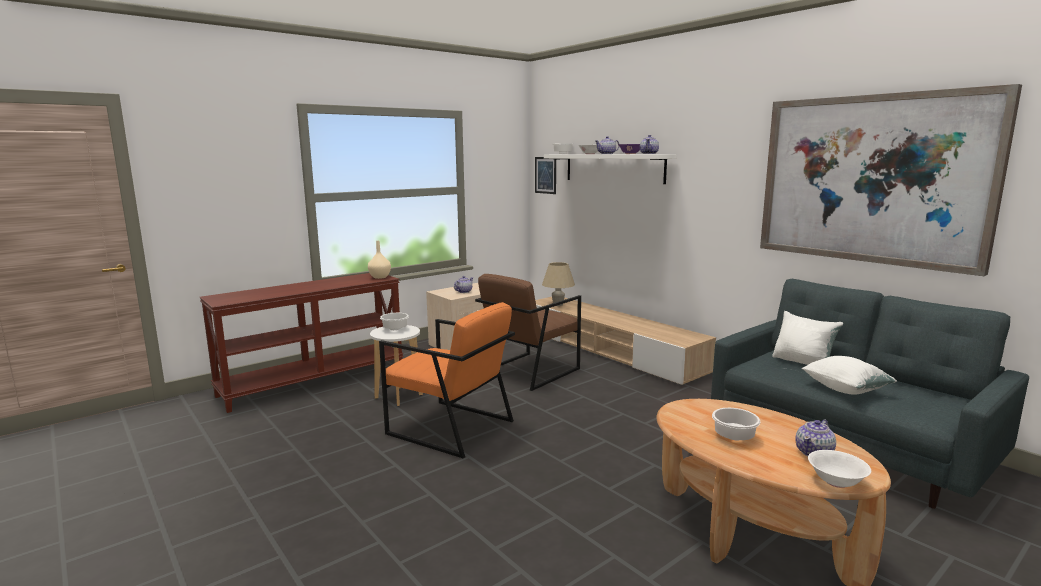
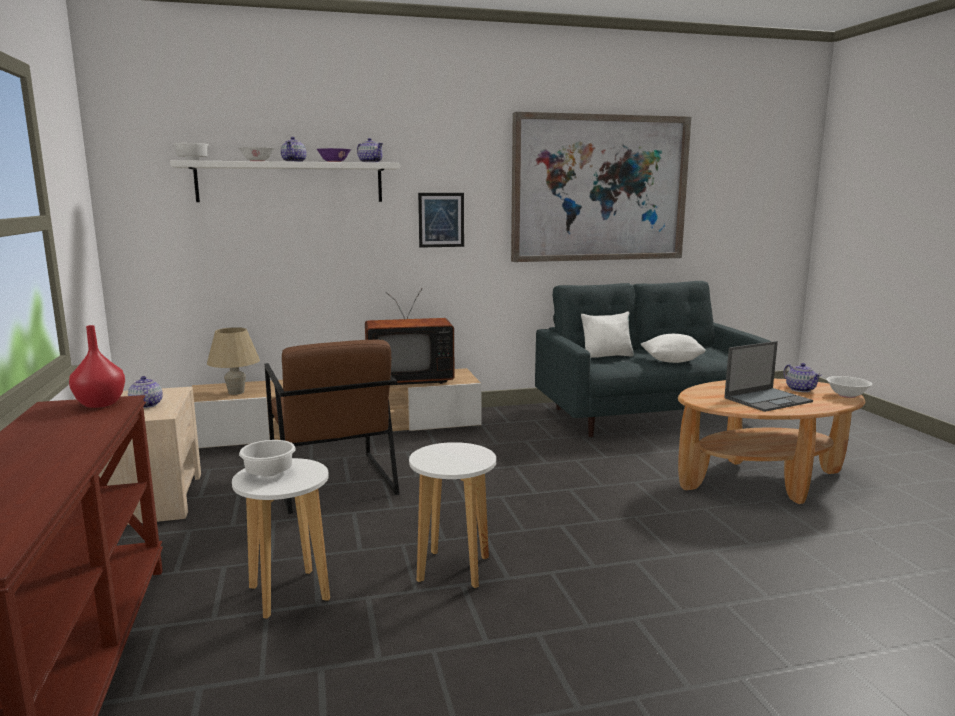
camera: 65 degrees left, 0 degrees up
beige vase [368,241,391,279] -> red vase [69,325,125,408]
orange armchair [379,302,515,459] -> white stool [409,442,496,588]
picture [535,157,556,194] -> picture moved to [418,193,464,248]
white bowl [712,408,760,440] -> laptop [724,341,813,412]
none -> television [365,289,455,385]

